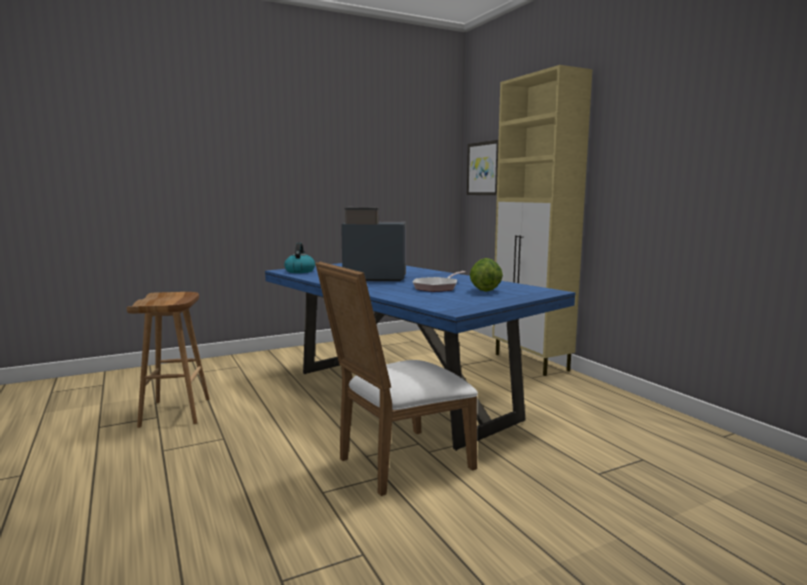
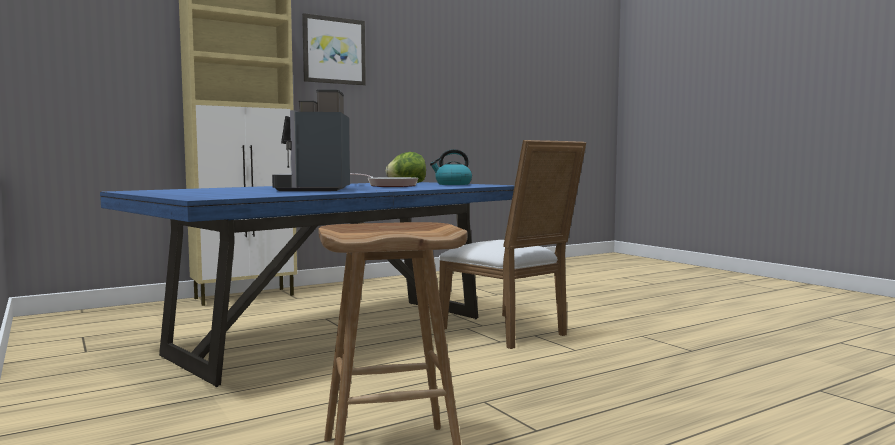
camera: 95 degrees left, 5 degrees down
kettle [284,243,315,273] -> kettle moved to [430,149,472,185]
picture [467,140,499,195] -> picture moved to [302,13,366,85]

